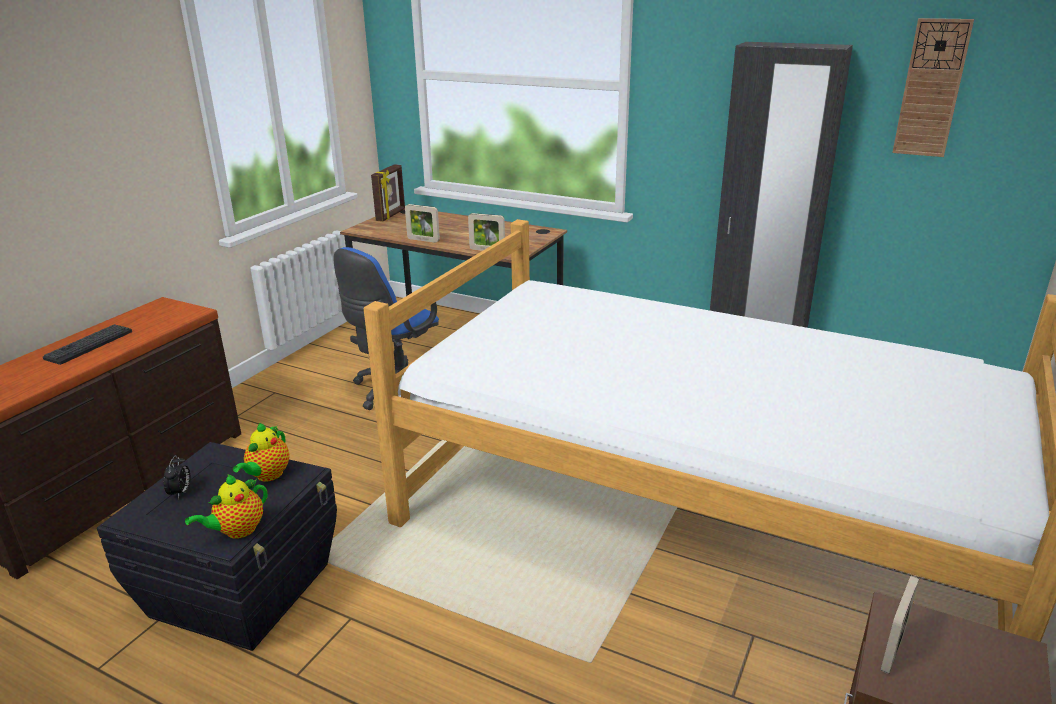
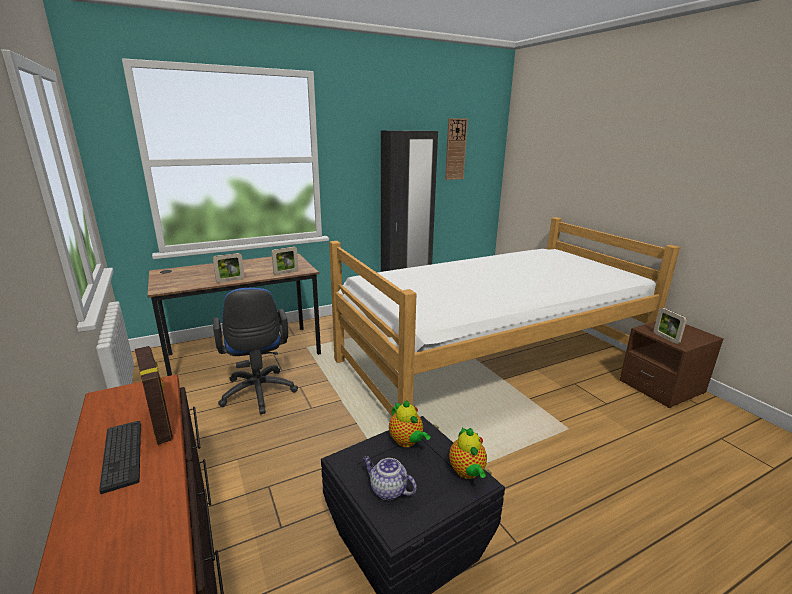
camera: 55 degrees left, 5 degrees down
alarm clock [163,455,191,499] -> teapot [363,456,417,500]
picture frame [371,164,405,221] -> picture frame moved to [135,346,173,445]

